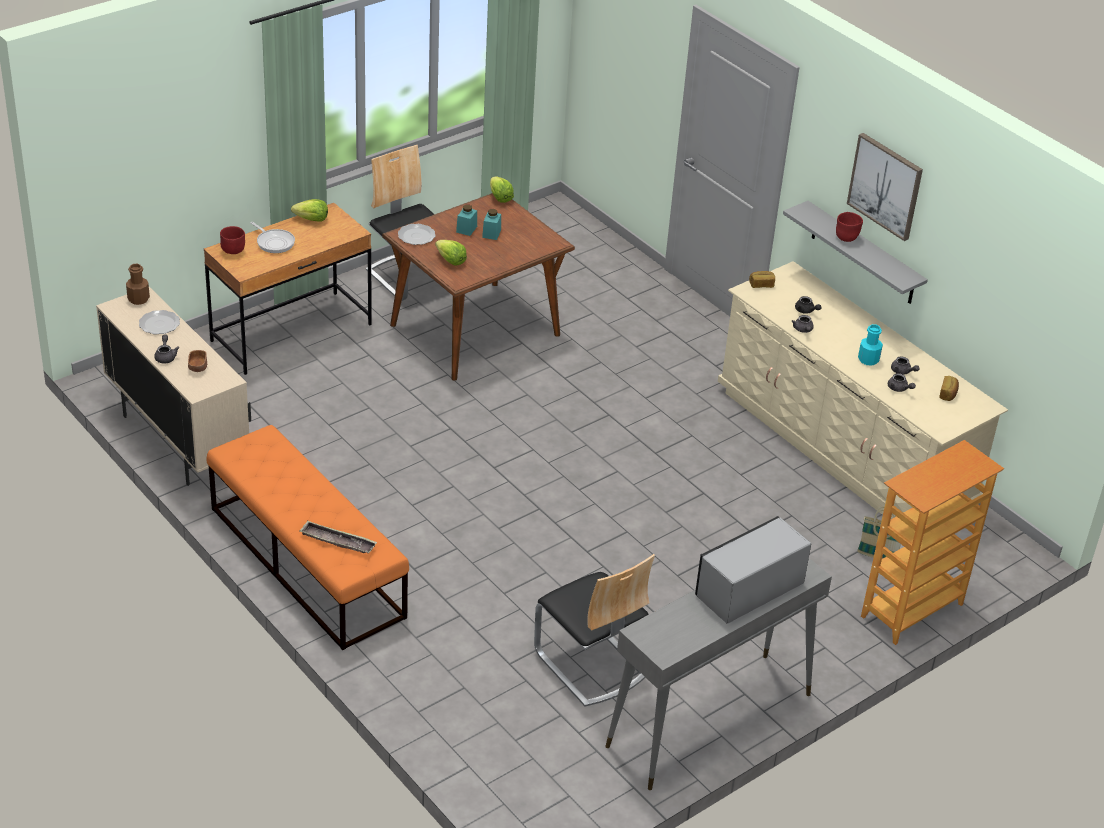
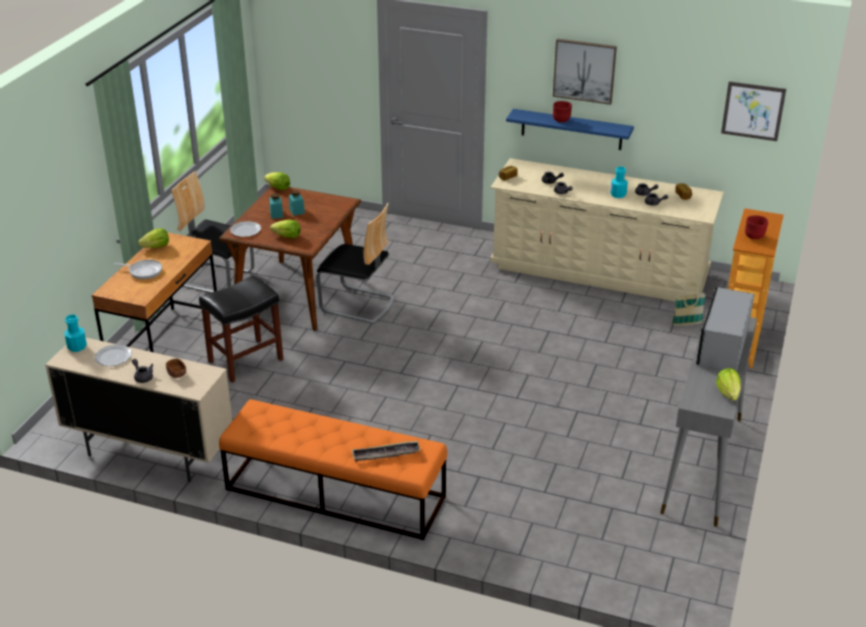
camera: 30 degrees left, 5 degrees down
brown bottle [126,264,150,305] -> turquoise bottle [64,315,87,352]
red bowl [220,226,245,254] -> red bowl moved to [745,215,768,239]
chair [534,554,655,707] -> chair moved to [316,203,395,324]
grey shelf [783,201,928,304] -> blue shelf [506,109,634,150]
none -> black stool [199,275,283,383]
none -> lettuce [716,368,741,400]
none -> picture [721,81,786,141]

